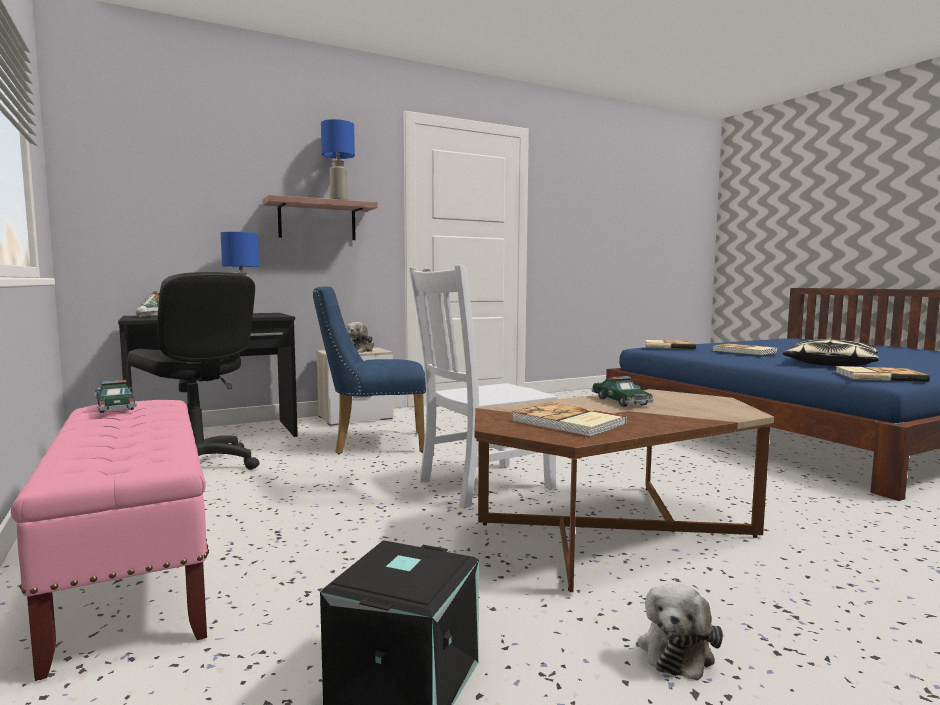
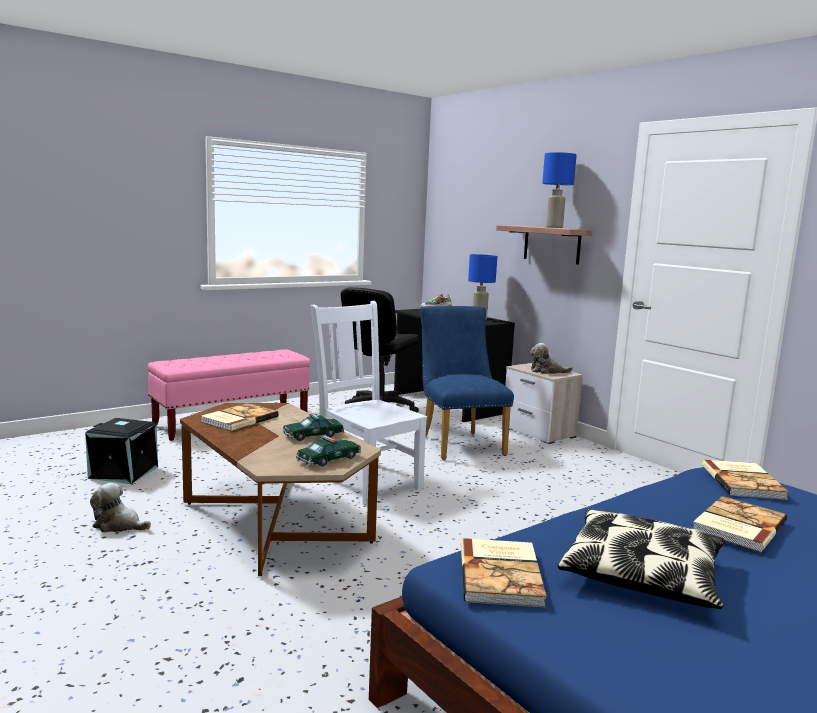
camera: 80 degrees right, 5 degrees up
toy car [95,380,137,413] -> toy car moved to [296,435,361,467]

